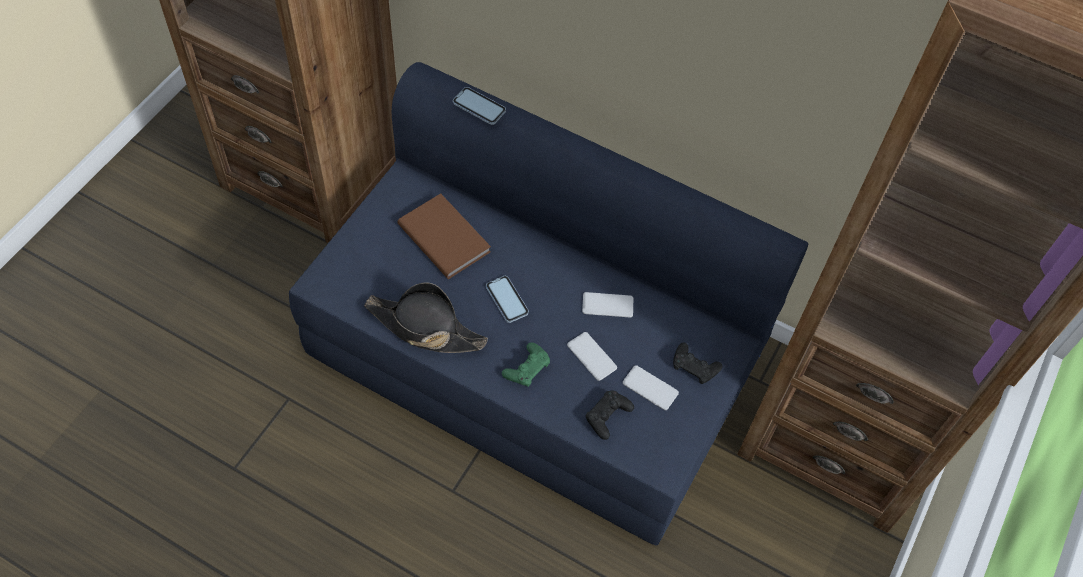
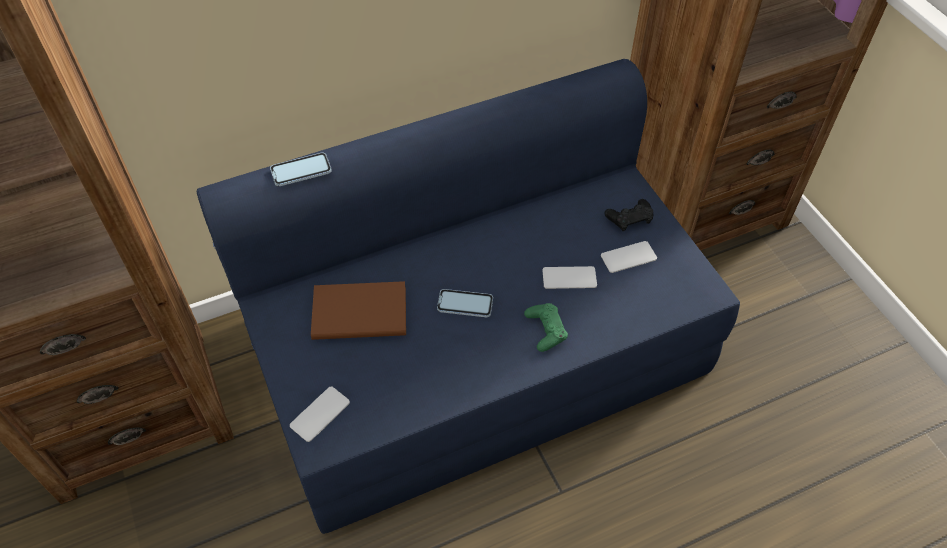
camera: 50 degrees left, 5 degrees down
black hat [364,282,488,353] -> none
phone [582,292,633,317] -> phone moved to [290,387,350,442]
black game controller [586,391,634,440] -> none

